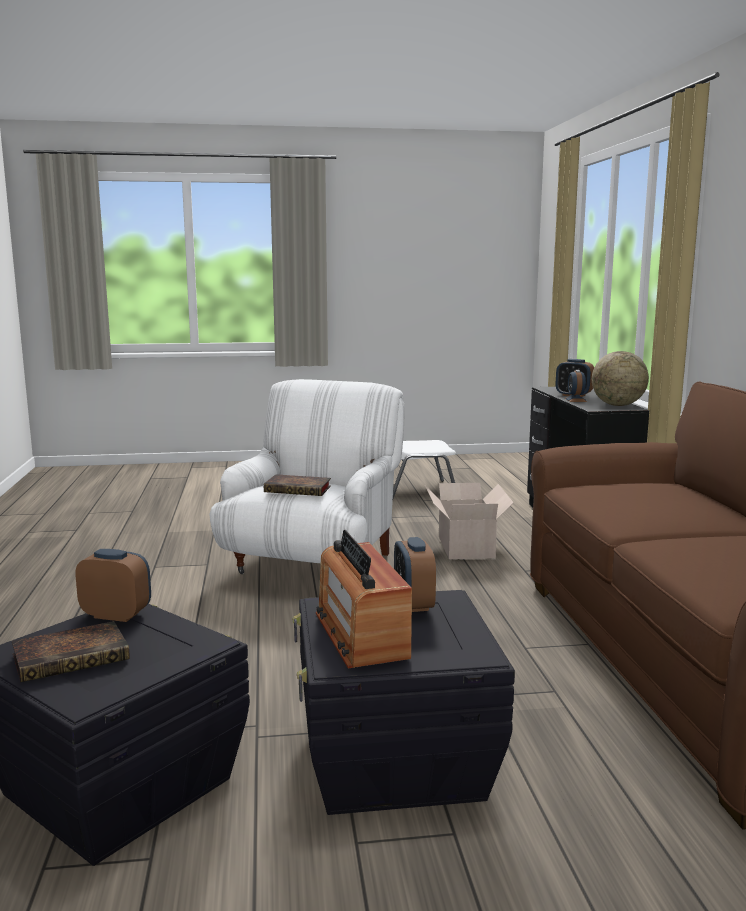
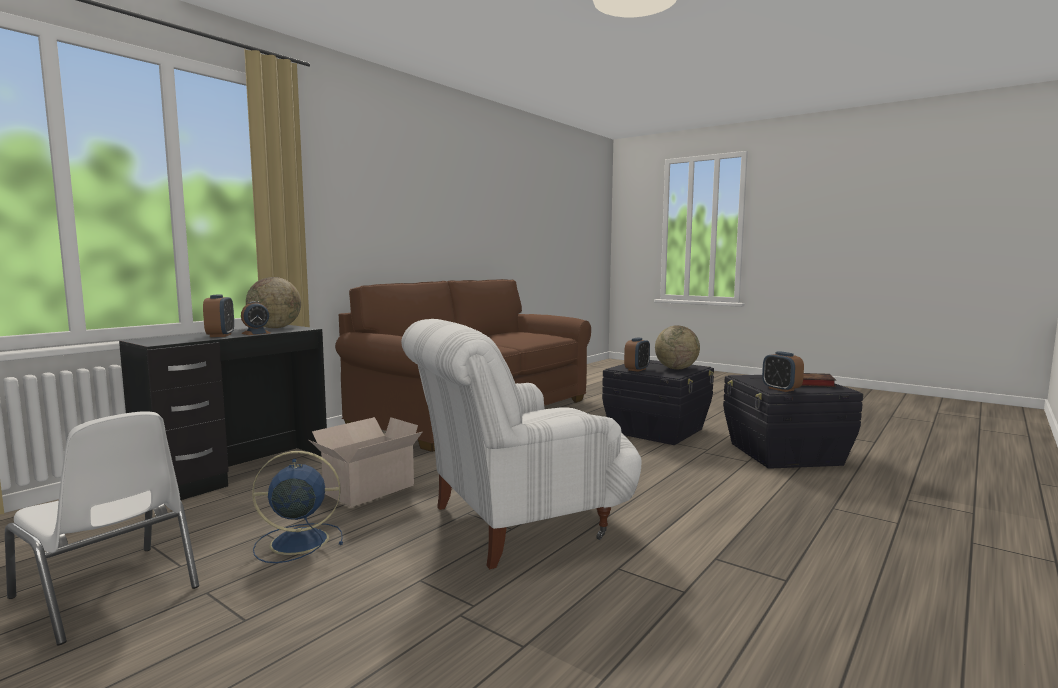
camera: 135 degrees left, 5 degrees down
book [264,474,331,496] -> none
radio [316,530,412,668] -> globe [655,325,700,369]
none -> blue fan [252,451,343,563]

